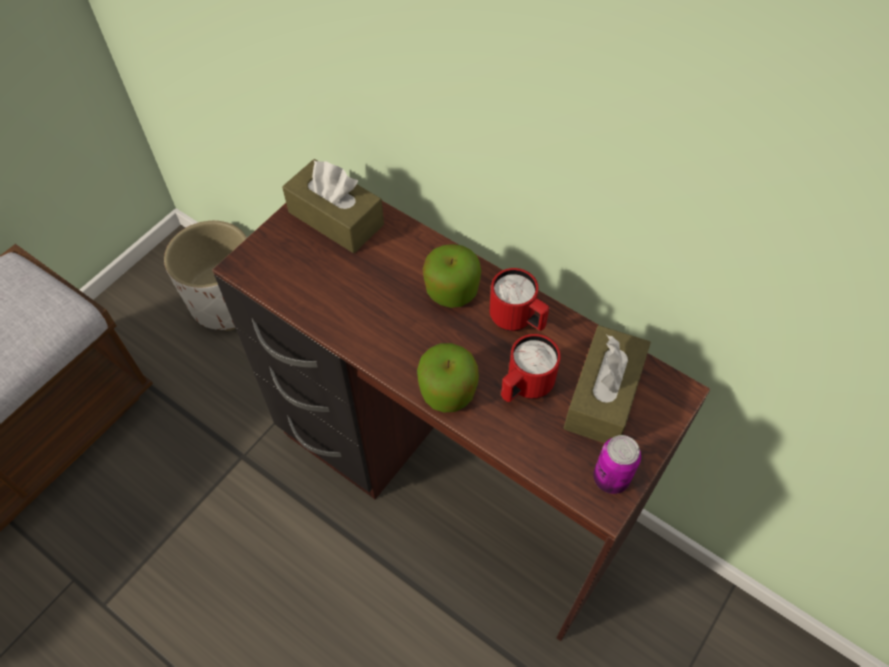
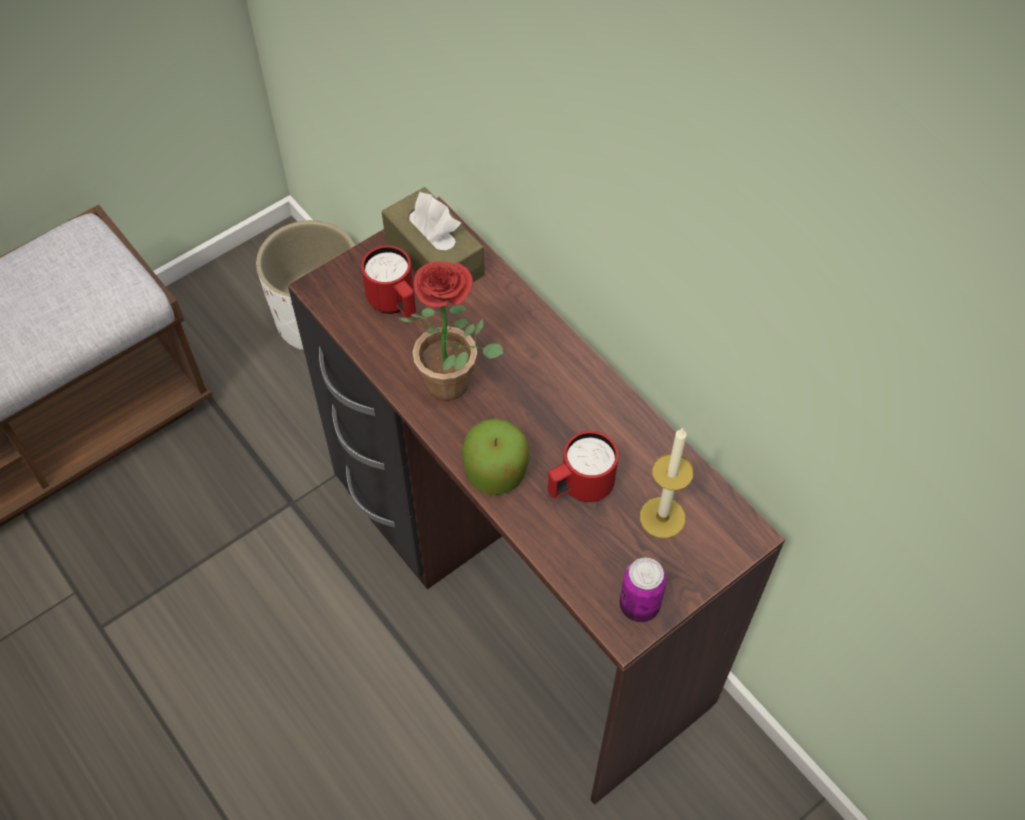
camera: 15 degrees right, 0 degrees up
apple [423,244,481,308] -> none
red mug [489,268,549,331] -> red mug moved to [361,245,416,317]
brown tissue box [564,325,651,443] -> candle [640,428,694,538]
none -> potted plant [399,261,503,401]

